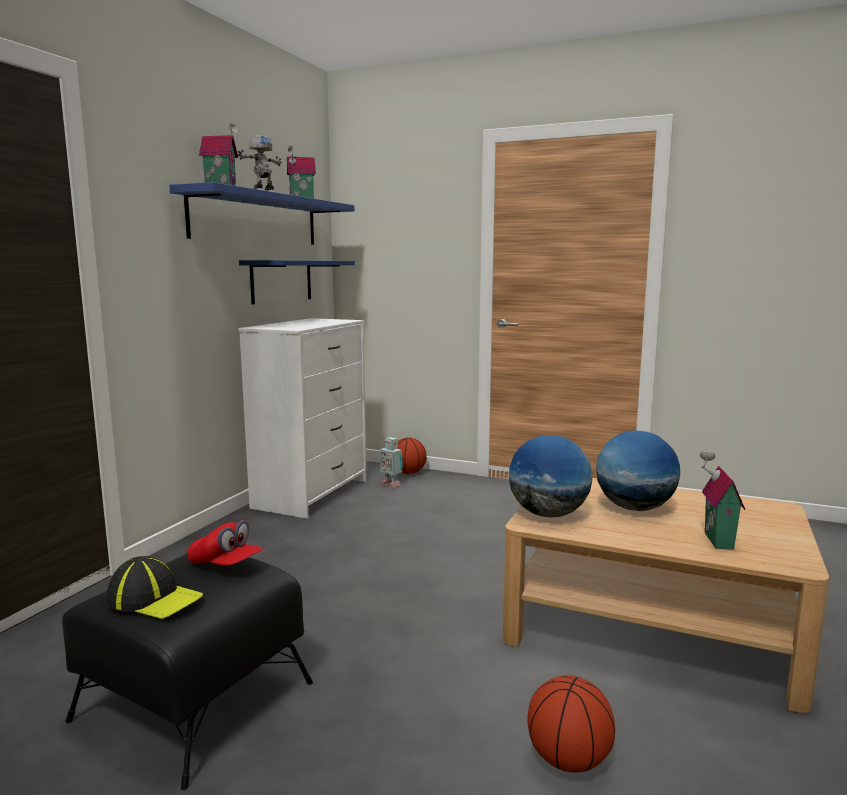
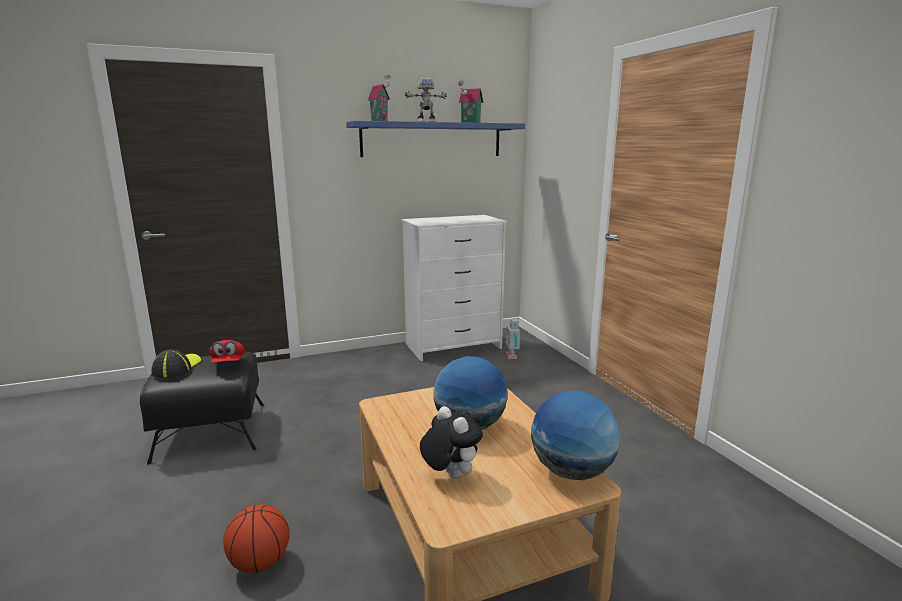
camera: 45 degrees right, 5 degrees up
cap [107,556,203,619] -> cap turned 150 degrees counterclockwise [151,350,201,378]
blue shelf [239,260,355,304] -> none
basketball [398,437,427,474] -> none
globe [509,435,592,518] -> globe moved to [531,391,621,480]
toy house [700,450,745,550] -> plush toy [420,406,483,479]

